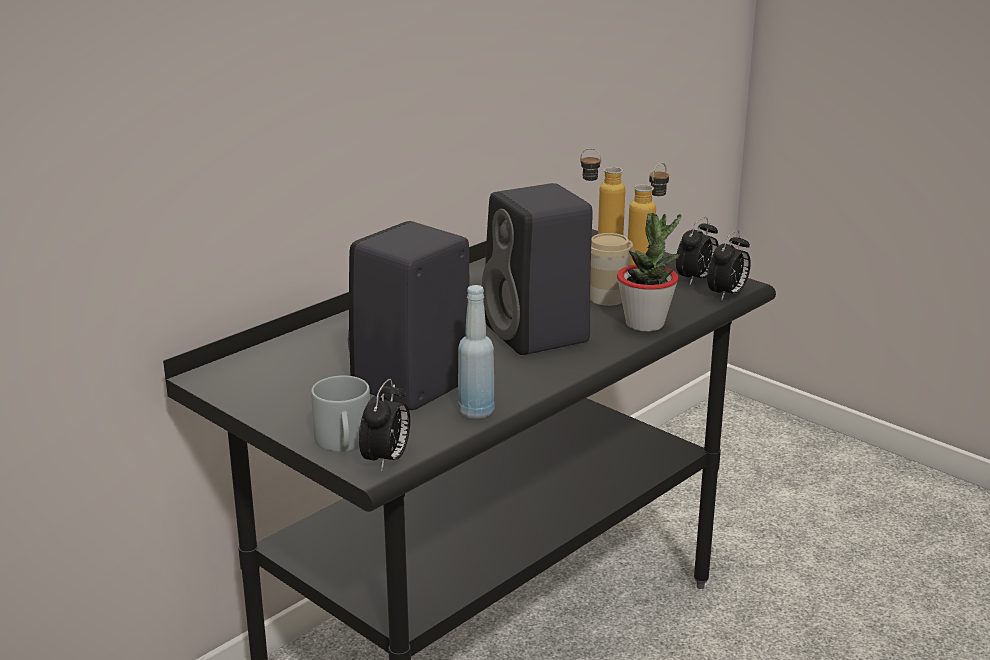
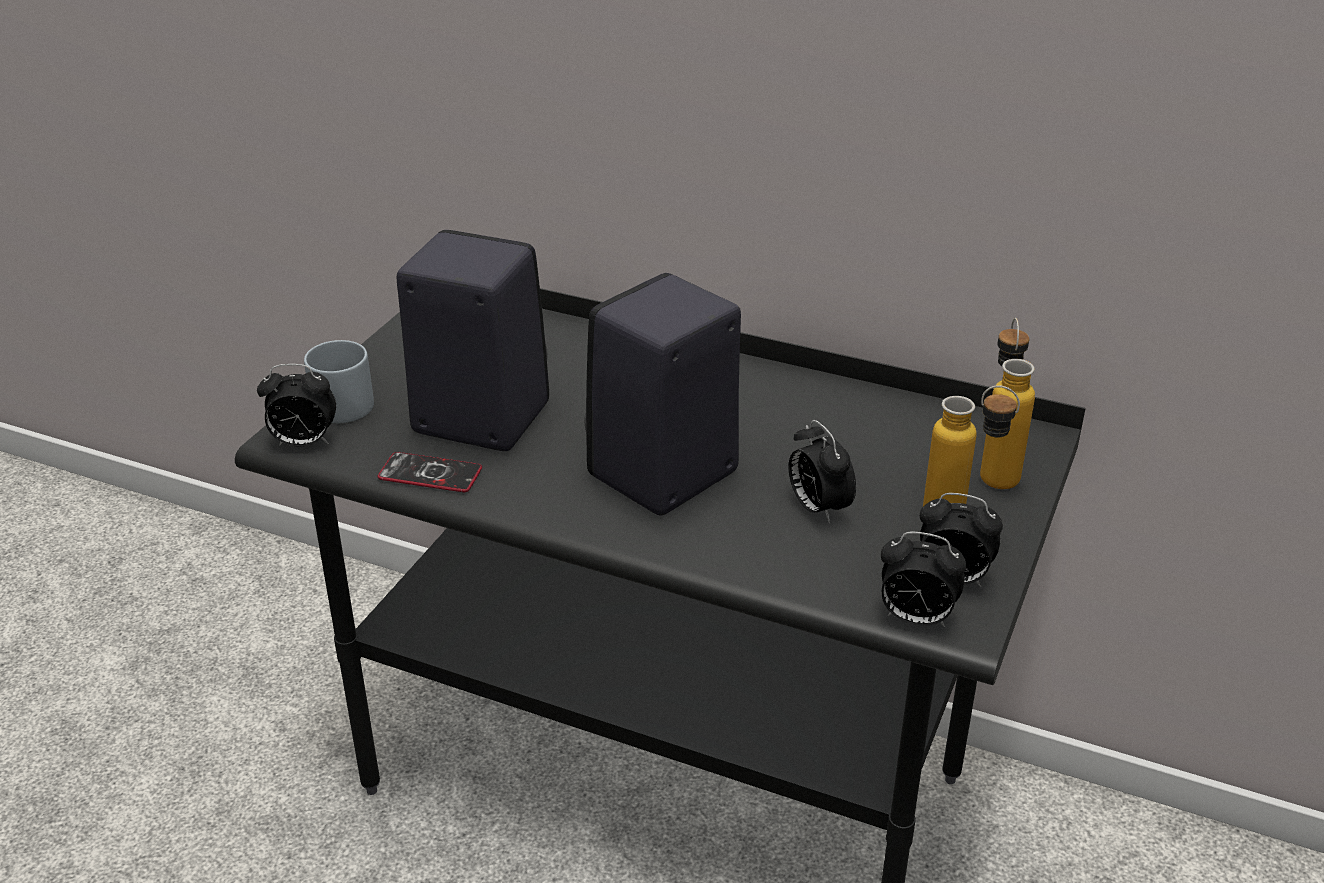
camera: 70 degrees right, 10 degrees up
blue bottle [458,285,494,419] -> phone [378,452,482,492]
cup [590,233,634,306] -> alarm clock [789,420,856,524]
potted plant [617,213,681,331] -> none

